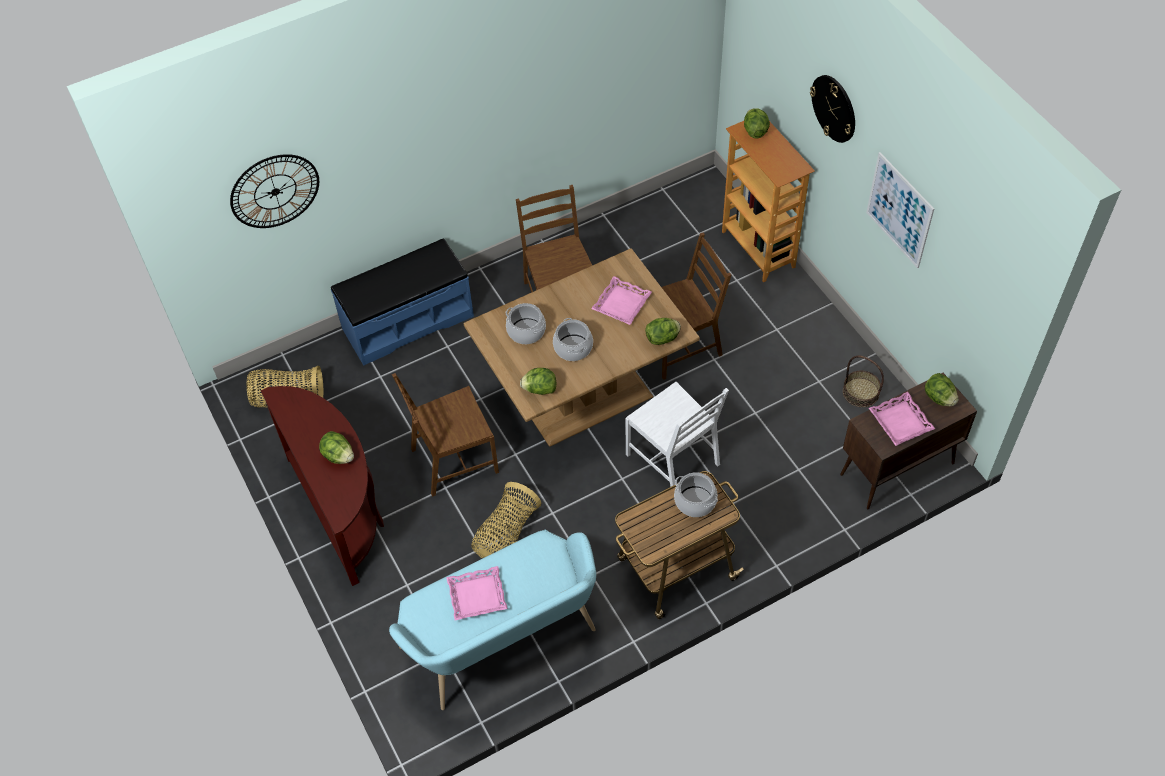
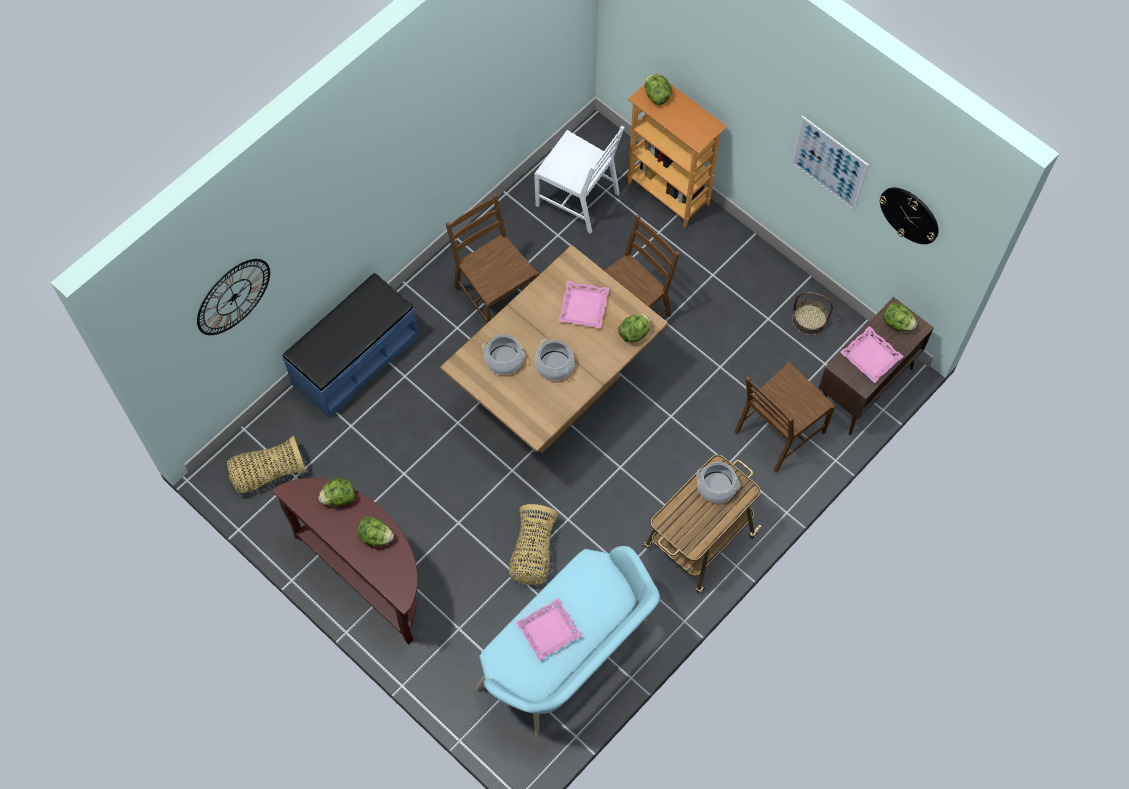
camera: 20 degrees left, 10 degrees up
brown chair [392,373,499,497] -> brown chair moved to [735,362,835,473]
lettuce [520,368,556,395] -> lettuce moved to [318,478,355,506]
white chair [625,382,729,487] -> white chair moved to [534,126,625,234]
wall clock [810,75,855,143] -> wall clock moved to [879,188,938,244]

